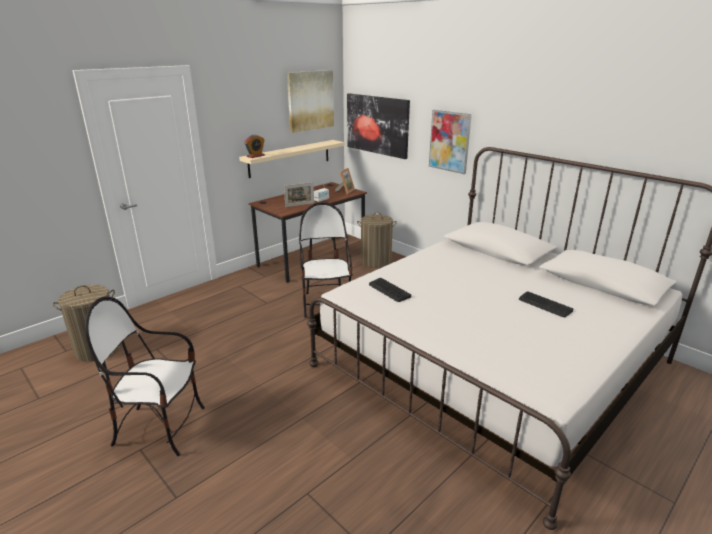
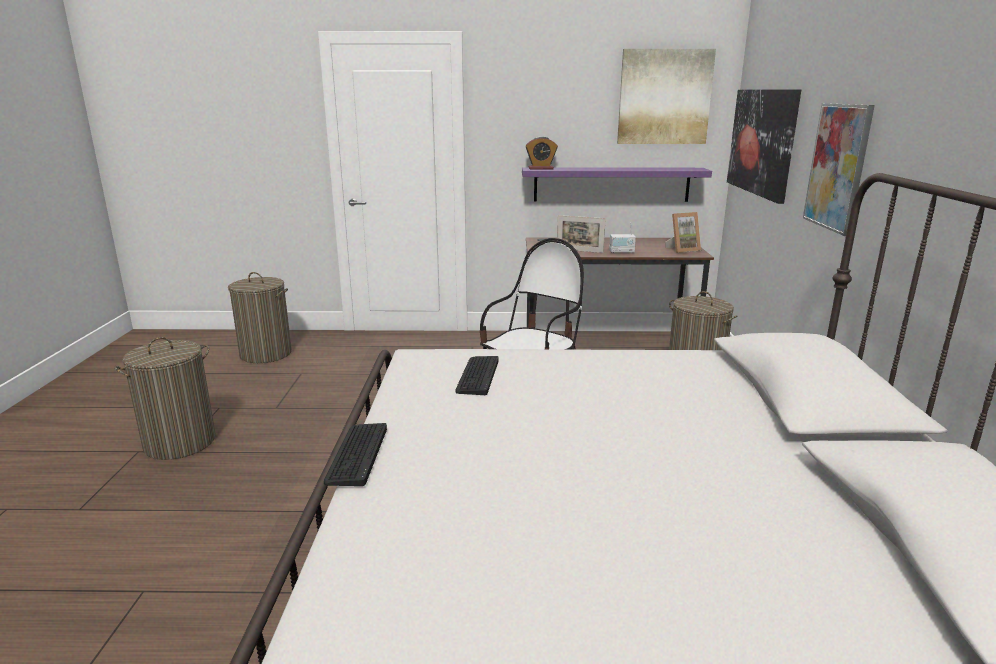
camera: 45 degrees right, 5 degrees down
chair [85,297,205,456] -> laundry basket [114,337,216,460]
beige shelf [239,140,345,178] -> purple shelf [522,167,712,202]
keyboard [519,291,573,317] -> keyboard moved to [324,423,387,486]

